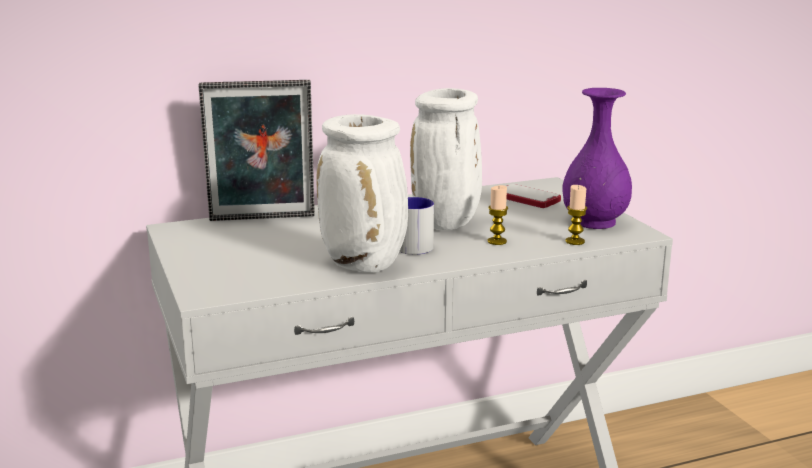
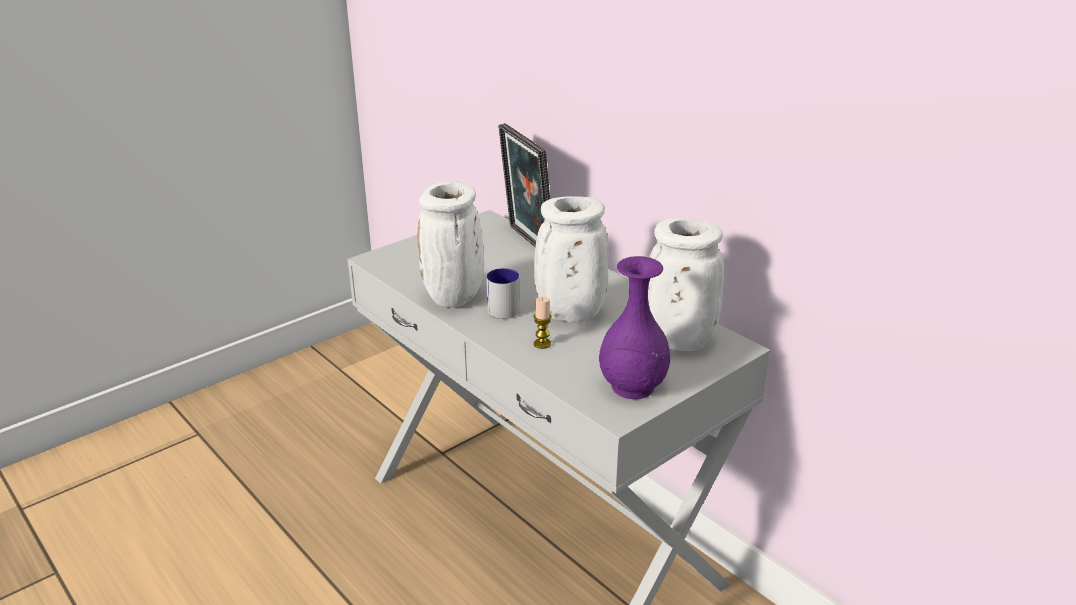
camera: 70 degrees right, 10 degrees up
phone [506,184,561,208] -> white vase [648,218,724,351]
candle [565,185,587,245] -> none

